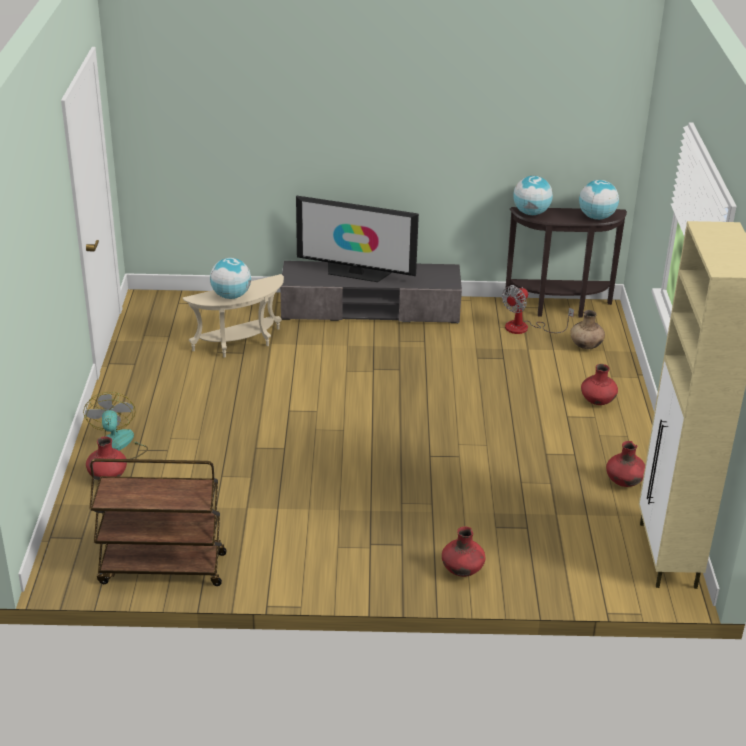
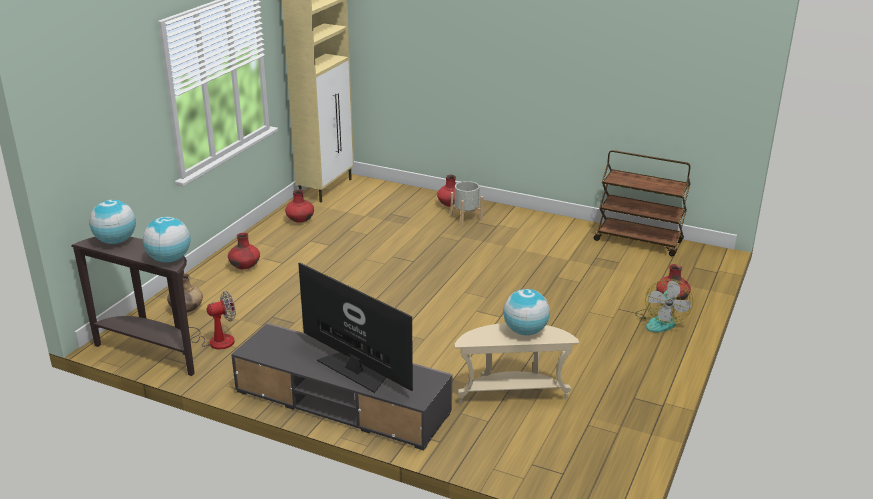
camera: 155 degrees left, 5 degrees down
none -> grey planter [450,181,483,225]

